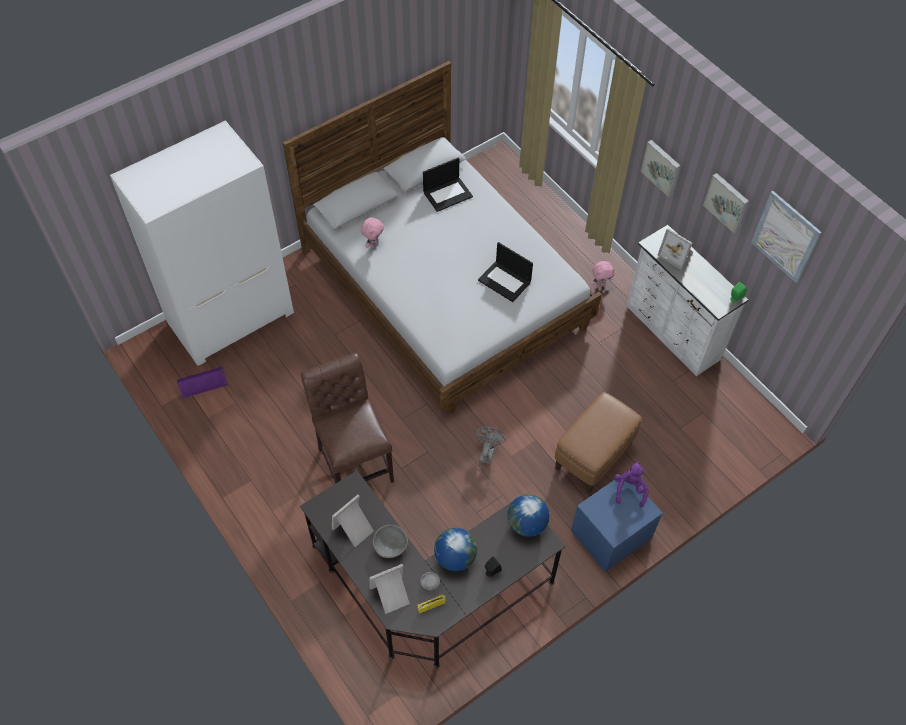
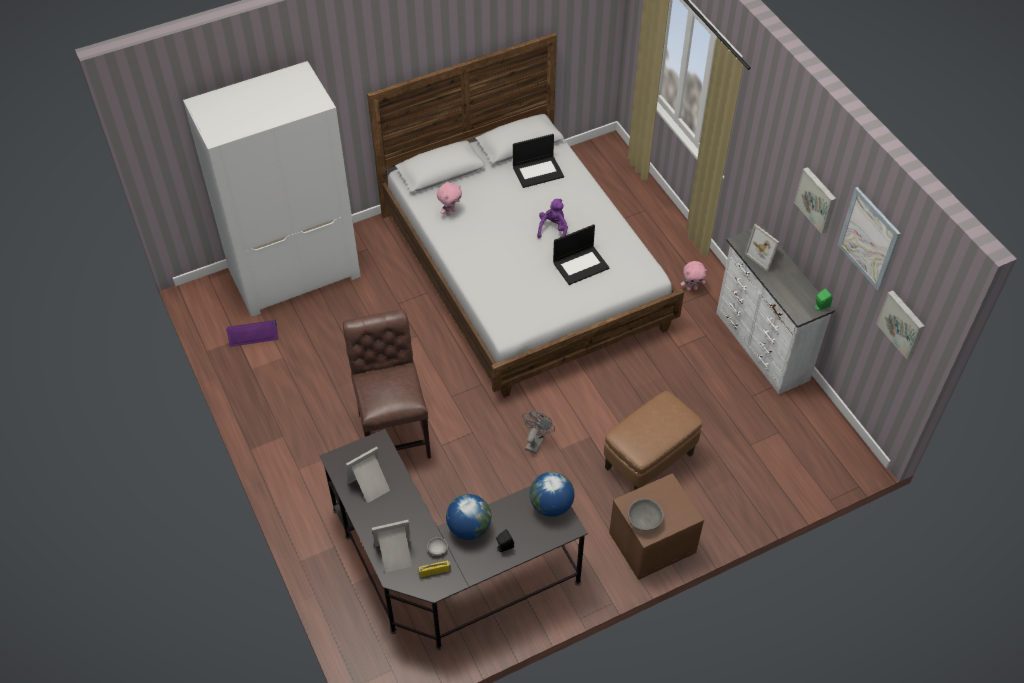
camera: 10 degrees right, 5 degrees down
grey bowl [373,525,408,558] -> grey bowl moved to [628,498,664,531]
laptop [478,242,533,302] -> laptop turned 75 degrees counterclockwise [553,224,610,285]
blue nightstand [571,473,663,572] -> brown nightstand [609,473,704,580]
purple plush toy [614,462,649,507] -> purple plush toy moved to [537,199,568,238]
picture [641,140,681,197] -> picture moved to [876,290,925,359]

